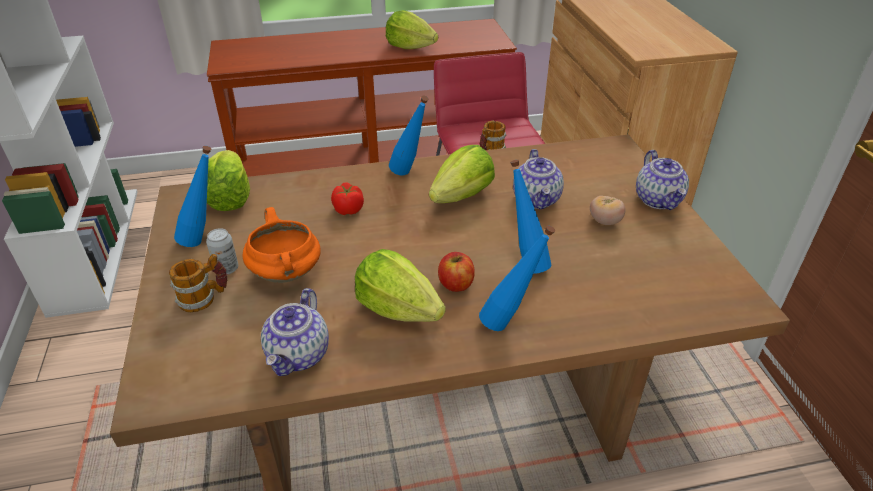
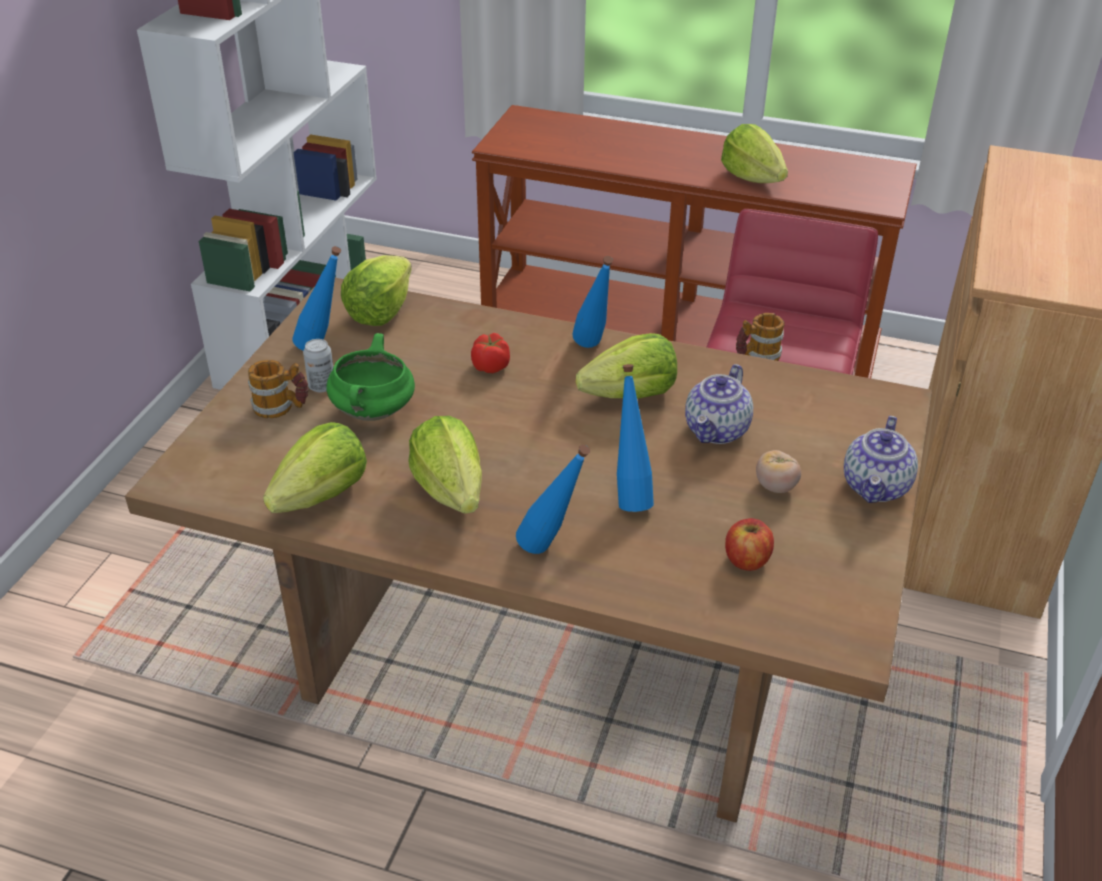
camera: 30 degrees right, 0 degrees up
orange cooking pot [242,207,321,283] -> green cooking pot [326,333,415,421]
teapot [261,288,329,376] -> lettuce [263,422,367,513]
apple [438,252,475,292] -> apple moved to [725,518,774,571]

